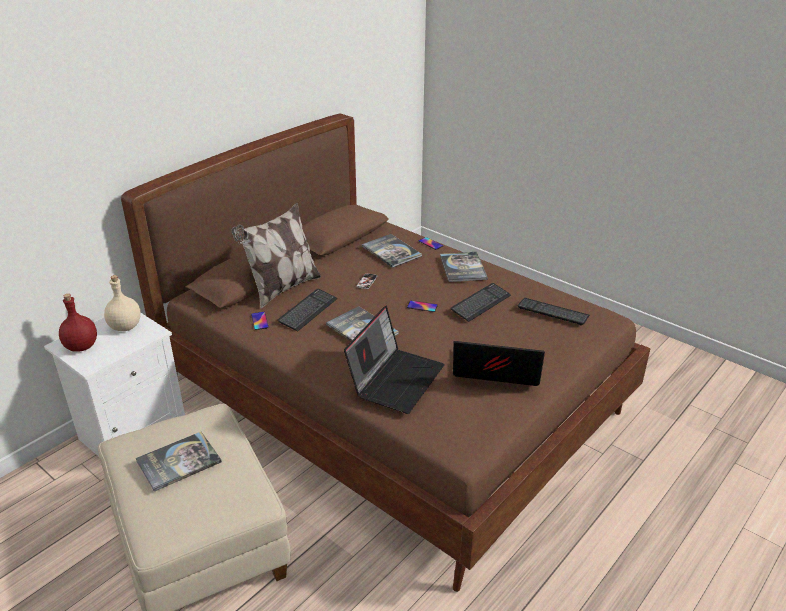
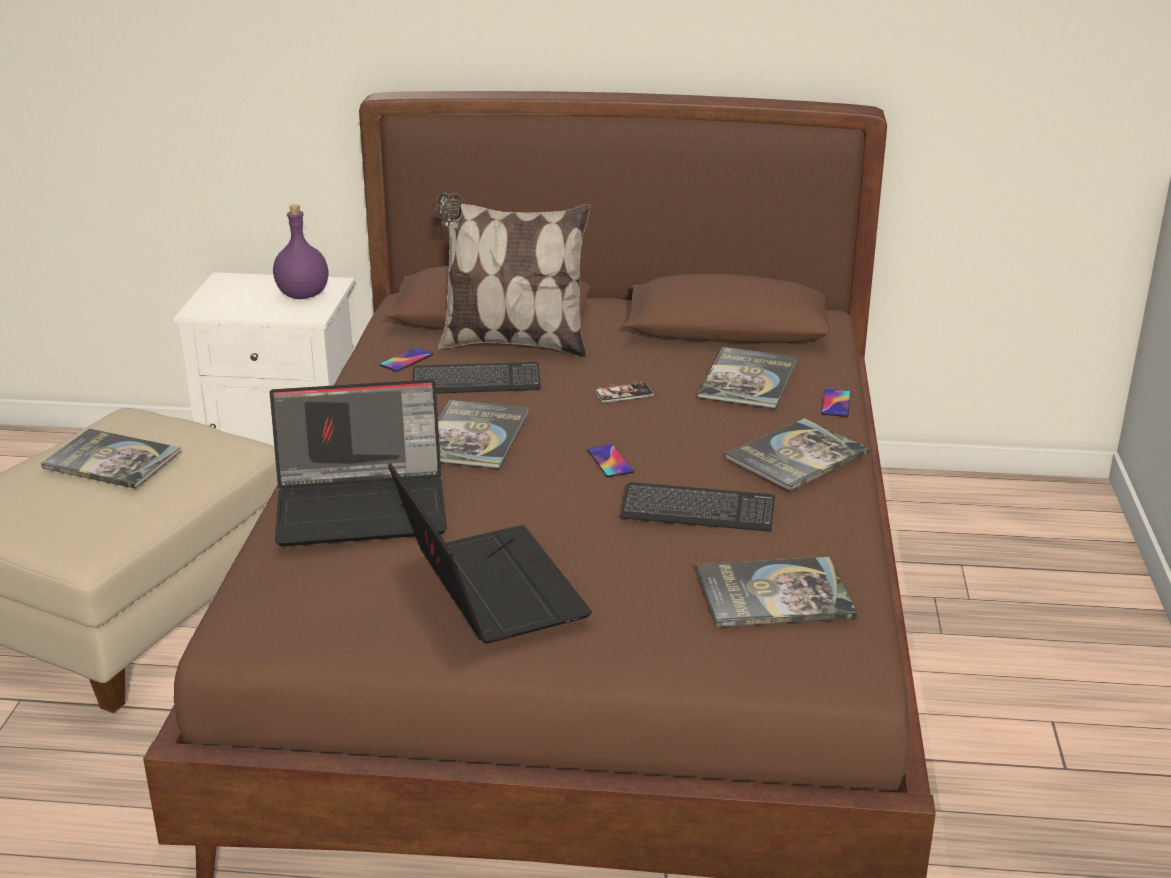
camera: 55 degrees right, 5 degrees down
red bottle [59,294,97,352] -> none
beige bottle [104,275,141,331] -> purple bottle [273,204,328,299]
keyboard [517,298,590,326] -> book [696,557,857,627]

